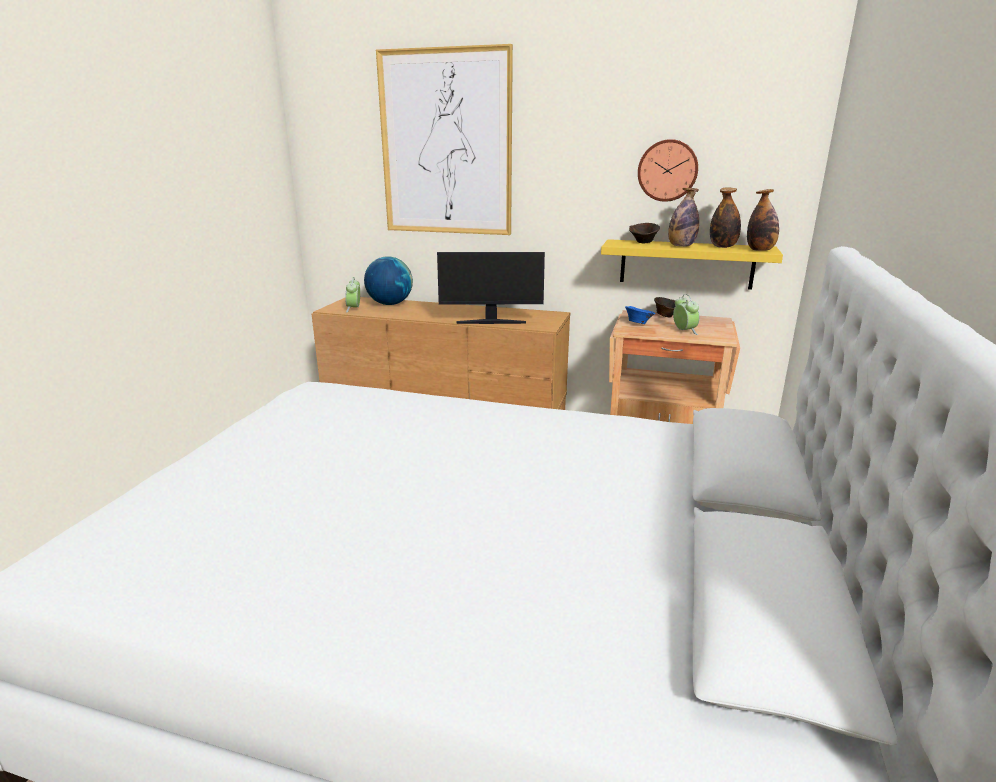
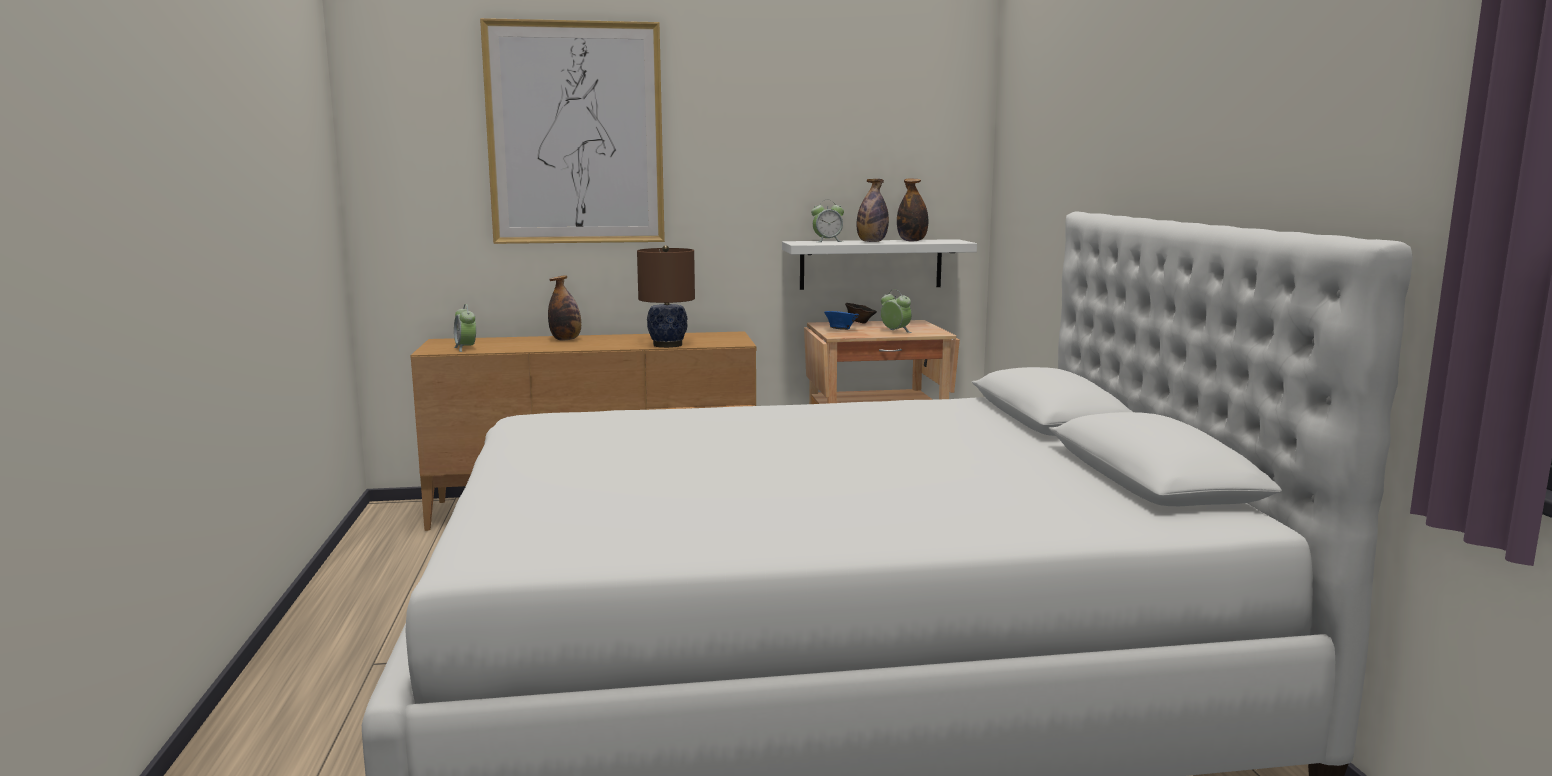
camera: 25 degrees left, 10 degrees down
globe [364,256,413,305] -> none
monitor [437,252,545,324] -> brown table lamp [637,245,695,348]
yellow shelf [601,239,783,290] -> white shelf [782,239,977,290]
brown bowl [629,223,660,243] -> alarm clock [811,200,844,242]
wall clock [638,139,698,202] -> none
bottle [747,189,779,251] -> bottle moved to [548,275,581,341]

